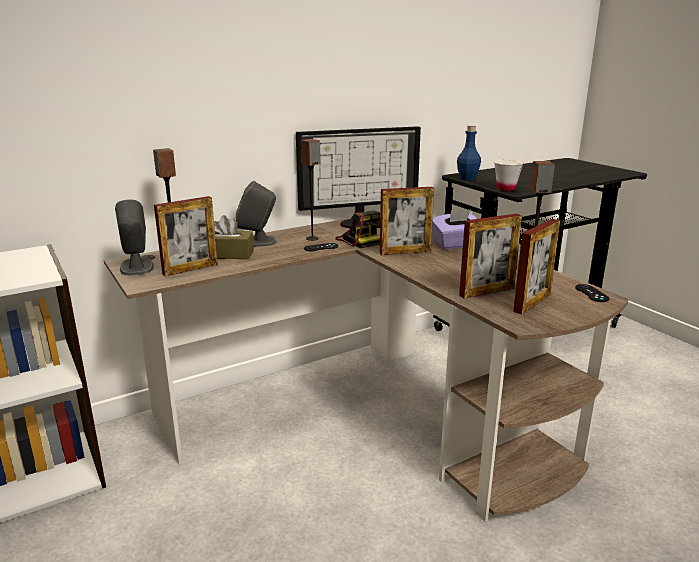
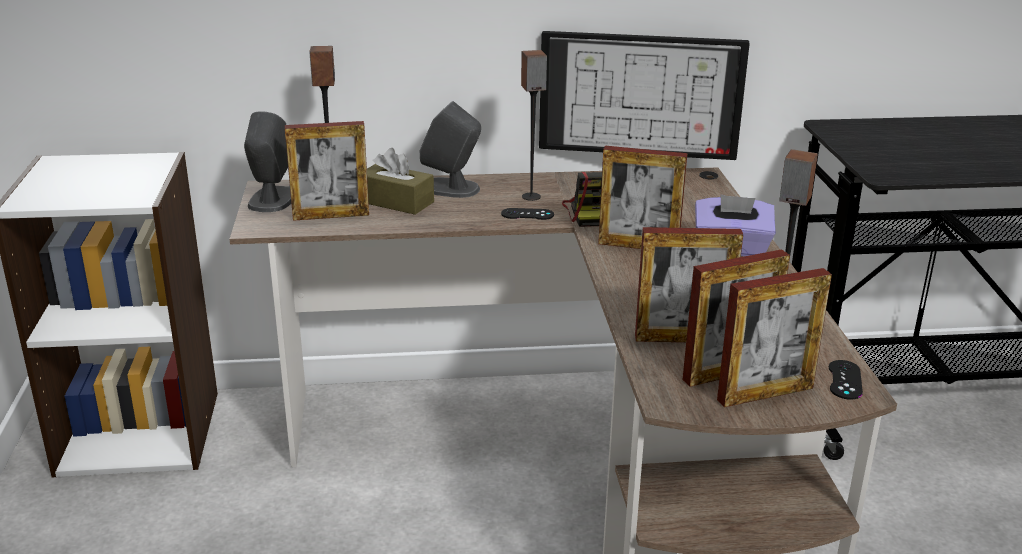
camera: 25 degrees right, 5 degrees up
blue bottle [457,125,481,181] -> none
white cup [494,160,523,191] -> none
none -> picture frame [717,268,832,407]

